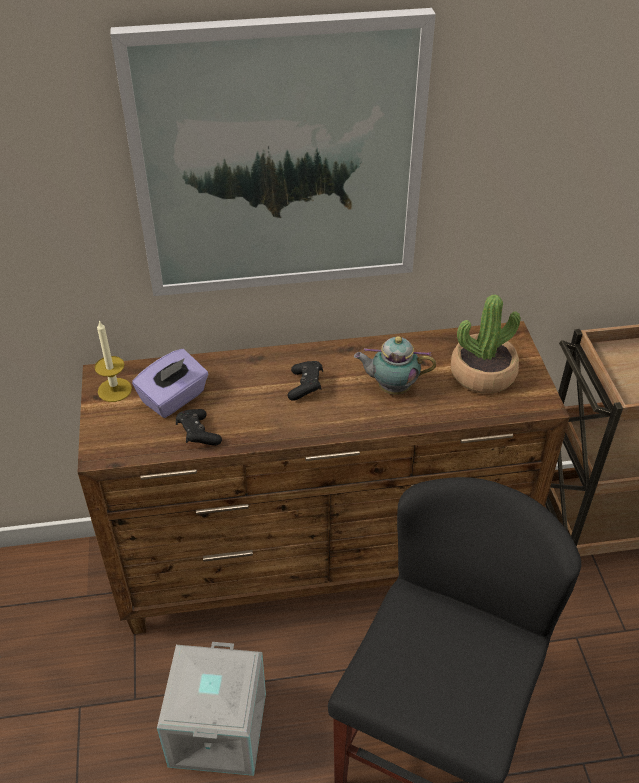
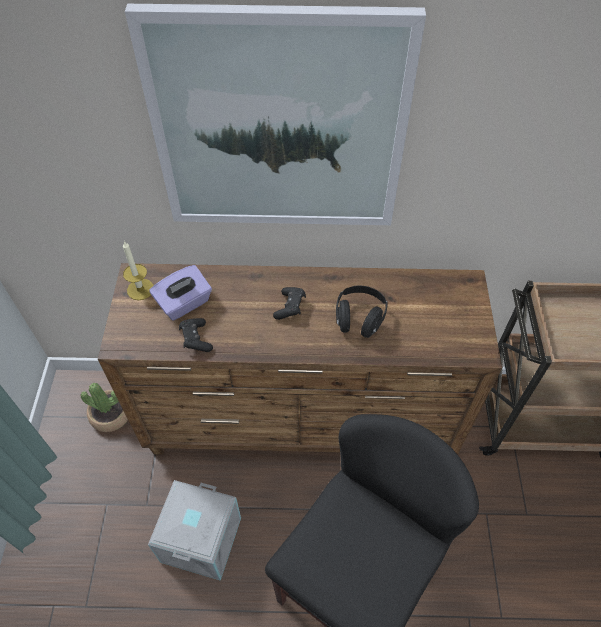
camera: 10 degrees right, 10 degrees up
teapot [354,336,436,395] -> black headphones [336,286,388,338]
potted plant [451,295,521,394] -> potted plant moved to [81,383,128,432]

